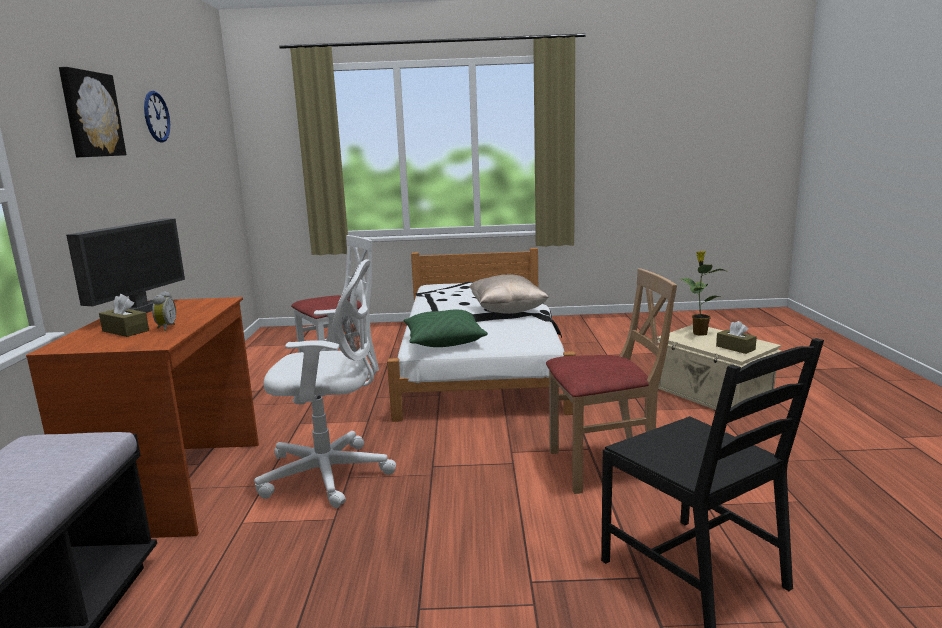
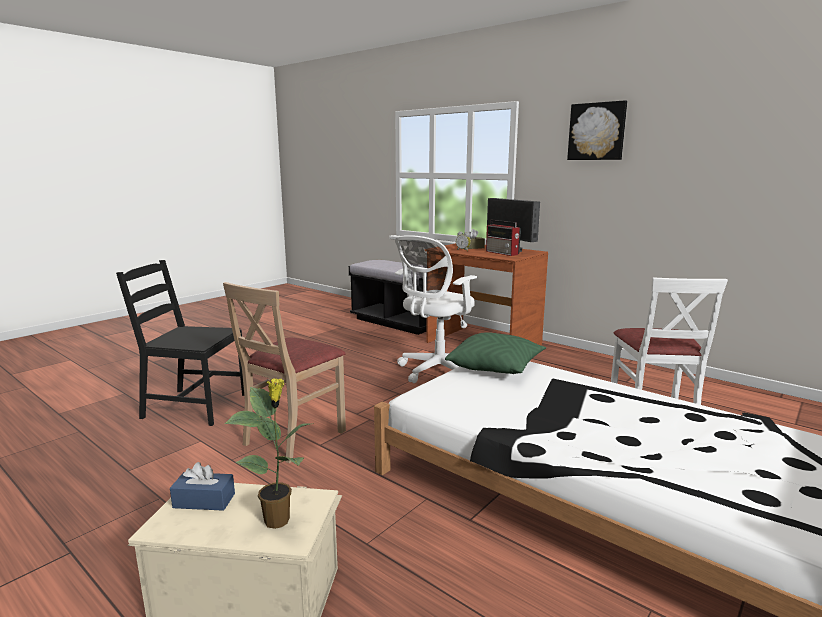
camera: 130 degrees right, 0 degrees up
wall clock [144,91,170,143] -> none
beige pillow [469,275,549,314] -> none
brown tissue box [716,321,757,354] -> blue tissue box [170,462,235,511]
none -> radio [486,220,521,256]

